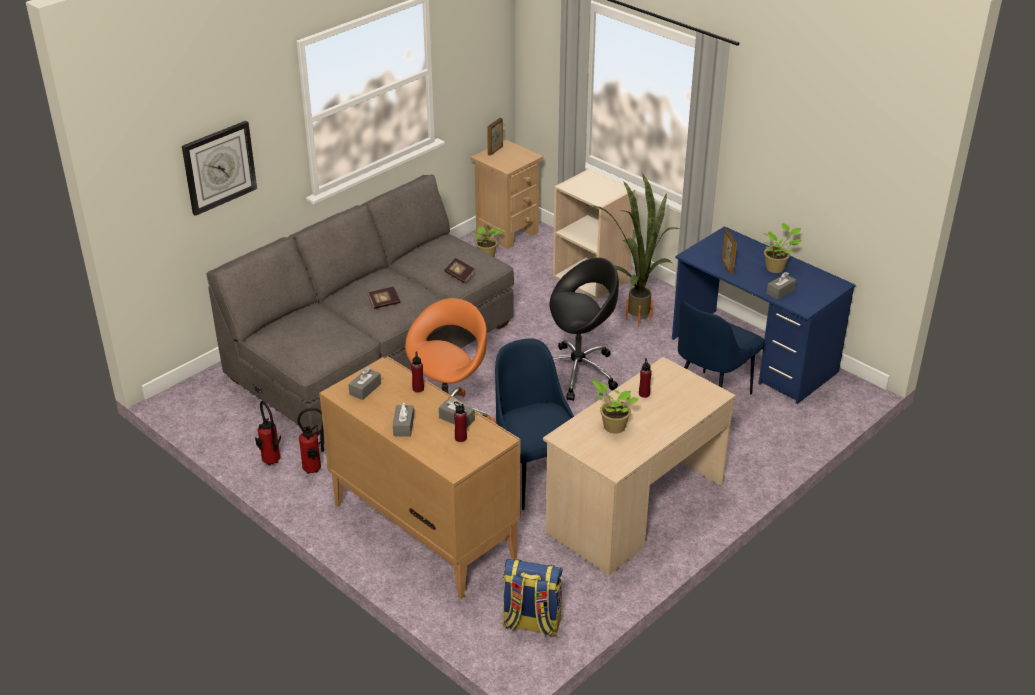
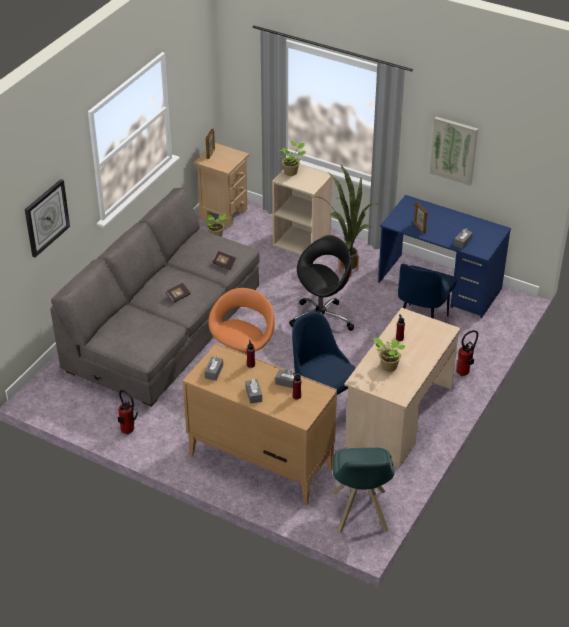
camera: 15 degrees left, 5 degrees up
fire extinguisher [297,408,324,474] -> fire extinguisher moved to [456,330,478,376]
backpack [502,559,563,637] -> turquoise chair [332,448,394,533]
potted plant [763,223,801,273] -> potted plant moved to [280,141,306,176]
none -> picture [430,117,478,186]

